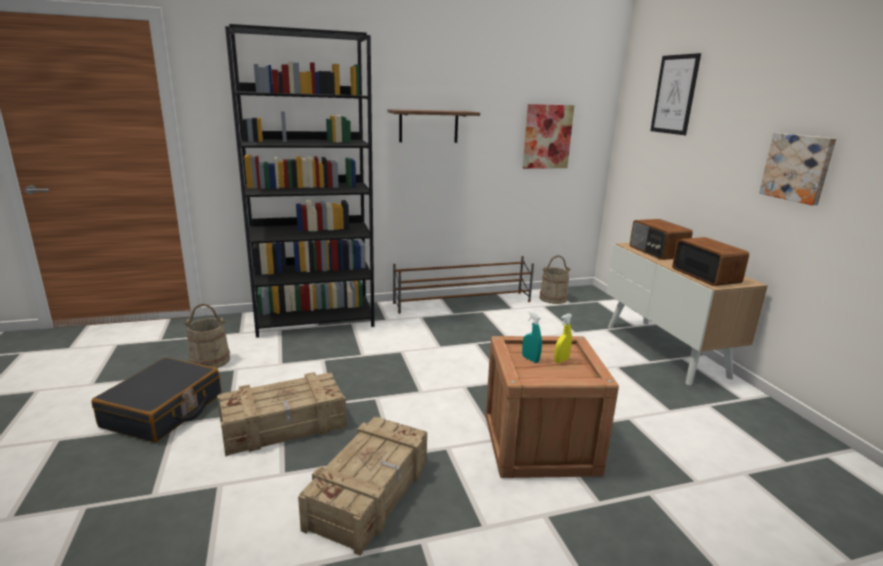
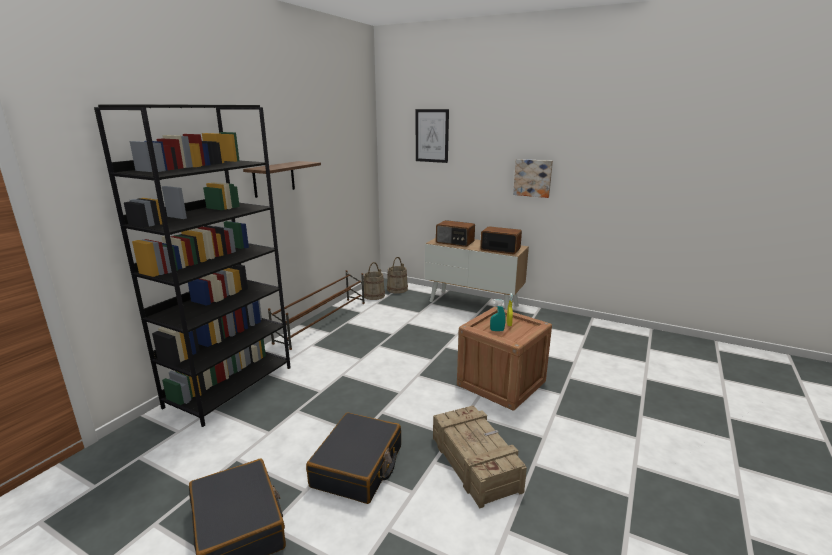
camera: 45 degrees left, 0 degrees up
beige bucket [183,304,230,368] -> beige bucket moved to [387,257,408,294]
crate [217,372,347,456] -> black suitcase [306,413,401,504]
picture [523,104,574,169] -> none

